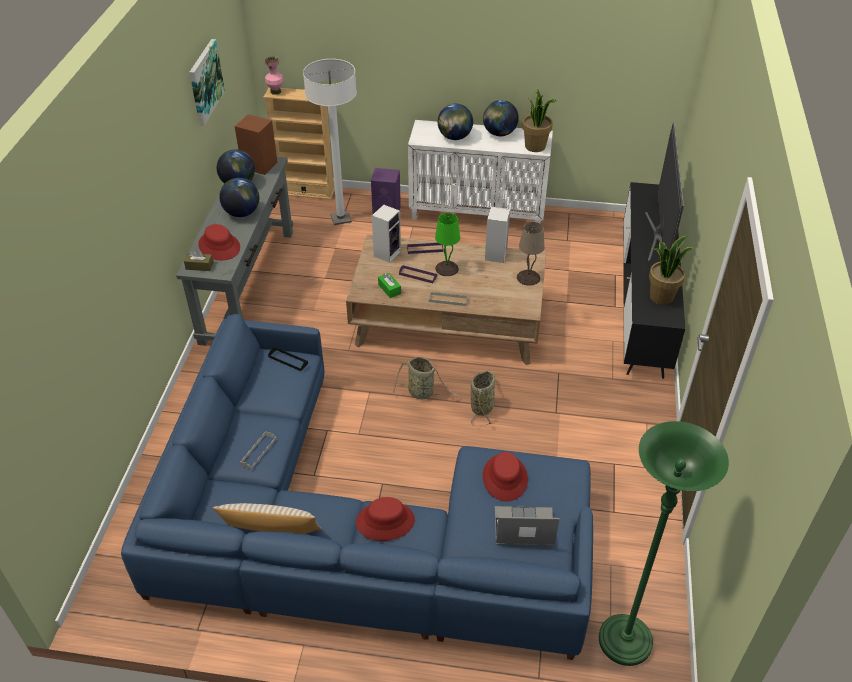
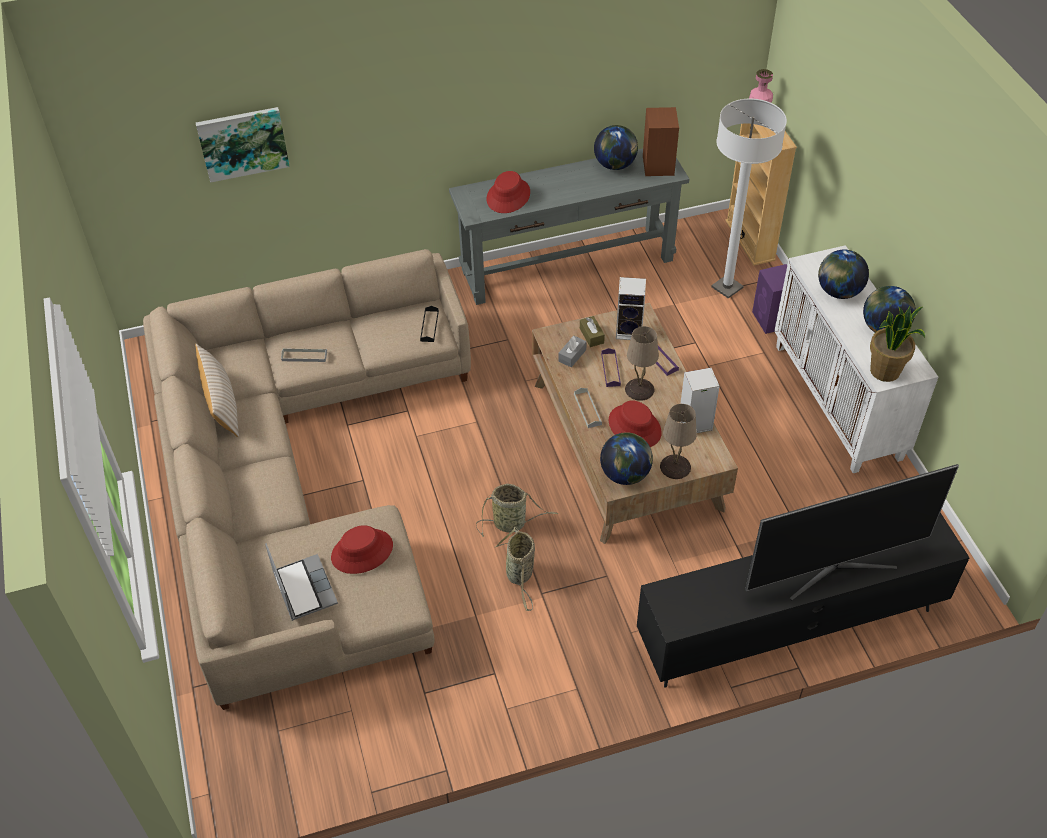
camera: 65 degrees right, 5 degrees up
blue sofa [121,314,593,660] -> beige sofa [143,249,471,710]
brown tissue box [184,250,214,271] -> brown tissue box moved to [580,316,605,347]
picture [189,39,225,126] -> picture moved to [196,107,290,183]
globe [219,178,259,217] -> globe moved to [600,432,653,485]
red hat [356,497,415,541] -> red hat moved to [609,401,662,447]
green tissue box [378,273,401,298] -> grey tissue box [558,336,587,367]
basket [393,357,460,399] -> basket moved to [495,527,535,611]
green table lamp [435,213,460,276] -> beige table lamp [625,326,659,401]
green floor lamp [599,421,729,666] -> none
potted plant [649,236,695,305] -> none

